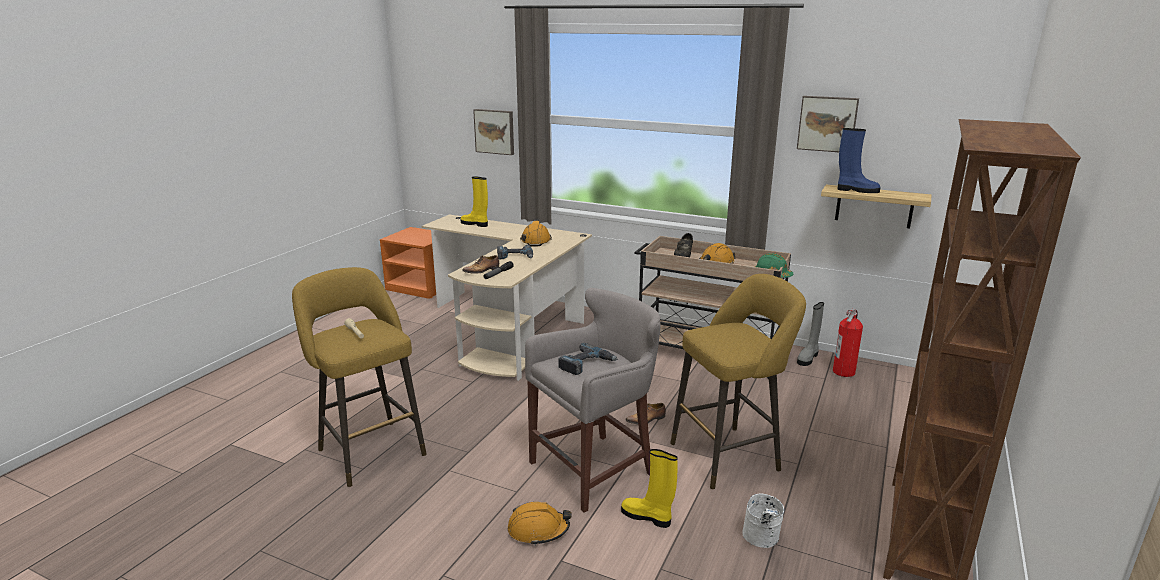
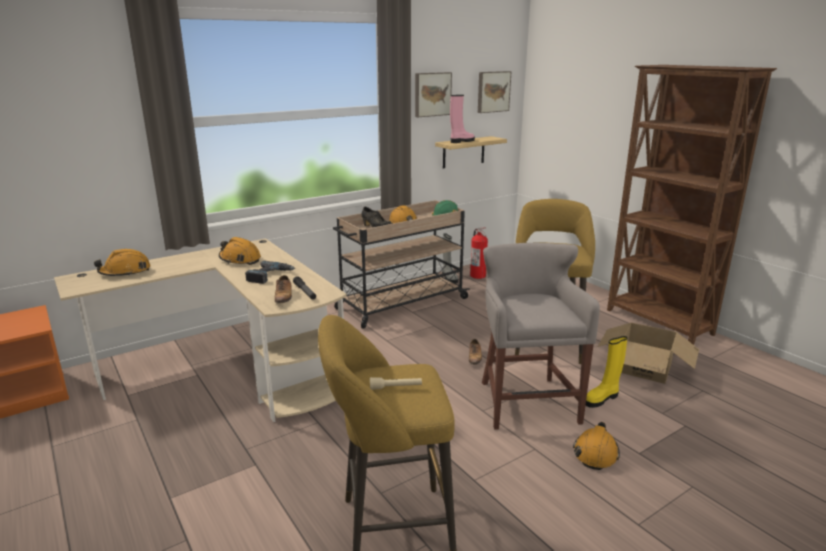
camera: 60 degrees left, 0 degrees up
yellow boot [460,177,488,227] -> orange hard hat [94,249,151,276]
picture [473,109,514,155] -> picture moved to [478,71,512,113]
power drill [558,343,618,375] -> none
white bucket [742,494,784,548] -> cardboard box [598,323,699,384]
blue boot [838,128,881,193] -> pink boot [450,95,475,143]

